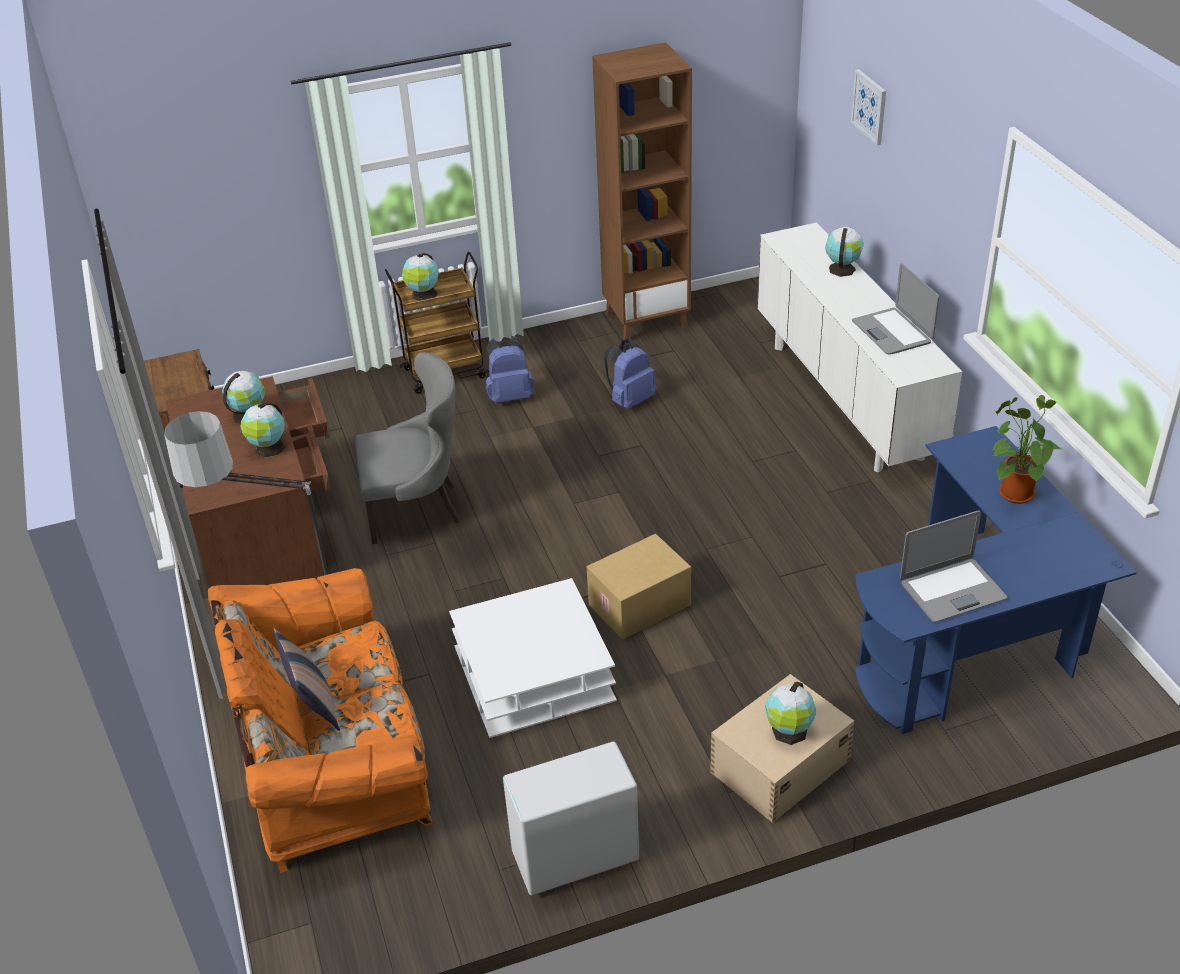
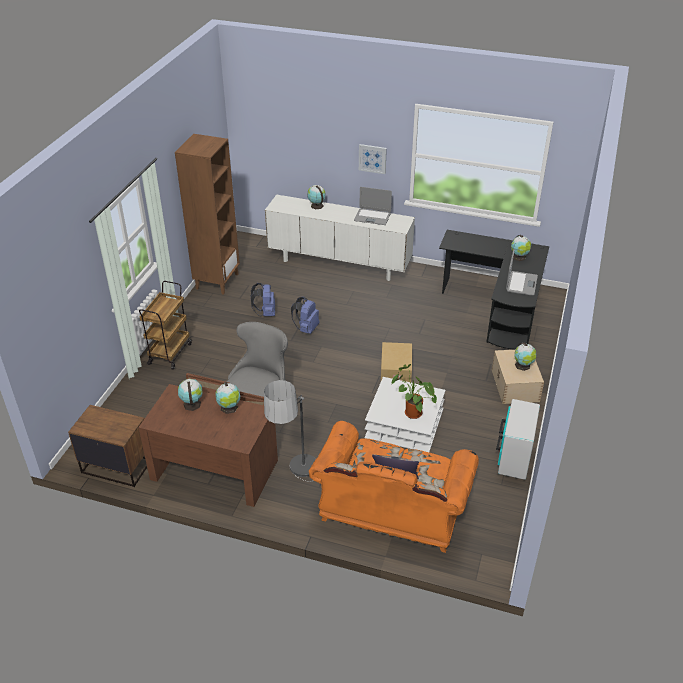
camera: 55 degrees left, 0 degrees up
globe [402,253,439,301] -> globe moved to [511,235,531,261]
blue backpack [486,336,534,403] -> blue backpack moved to [291,297,320,334]
picture [851,69,886,145] -> picture moved to [359,144,387,174]
blue desk [855,426,1137,734] -> black desk [439,230,549,350]
potted plant [993,395,1061,504] -> potted plant moved to [391,364,437,419]

